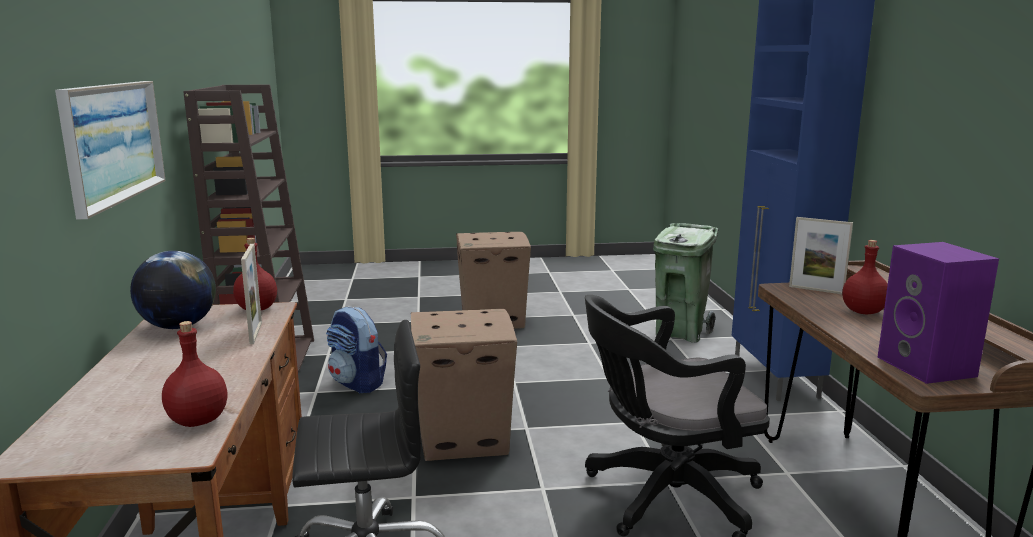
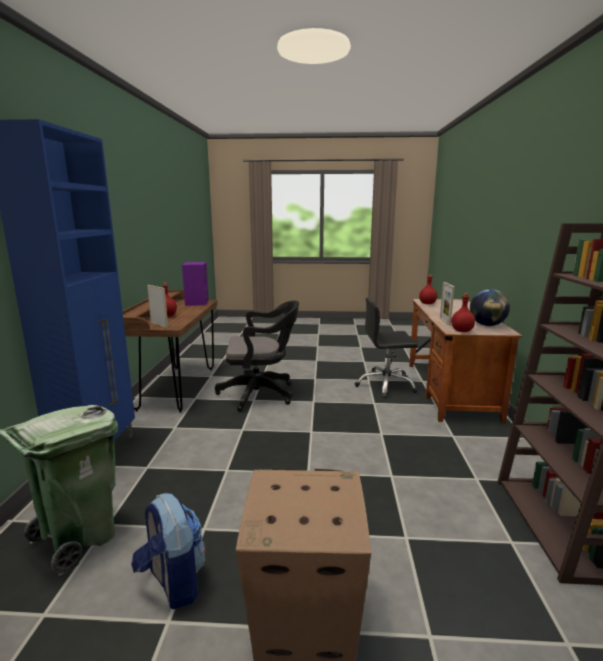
camera: 170 degrees left, 0 degrees up
picture [55,81,166,220] -> none
backpack [326,306,387,394] -> backpack moved to [131,493,206,609]
cardboard box [411,309,517,461] -> none

